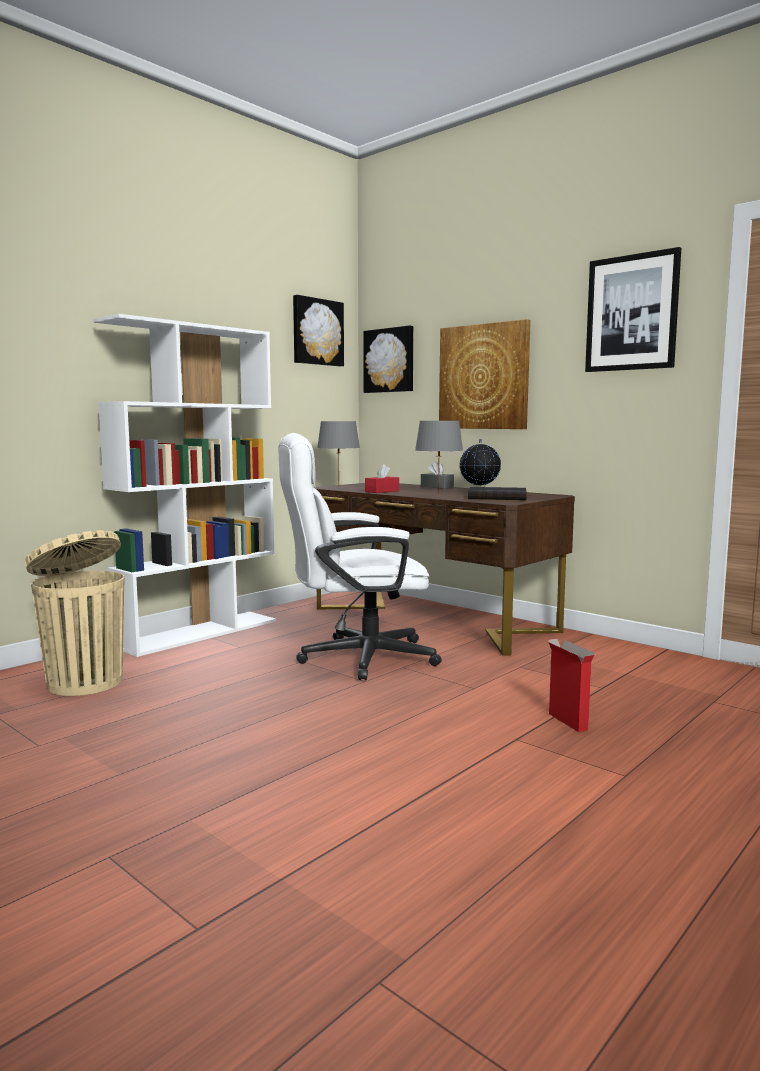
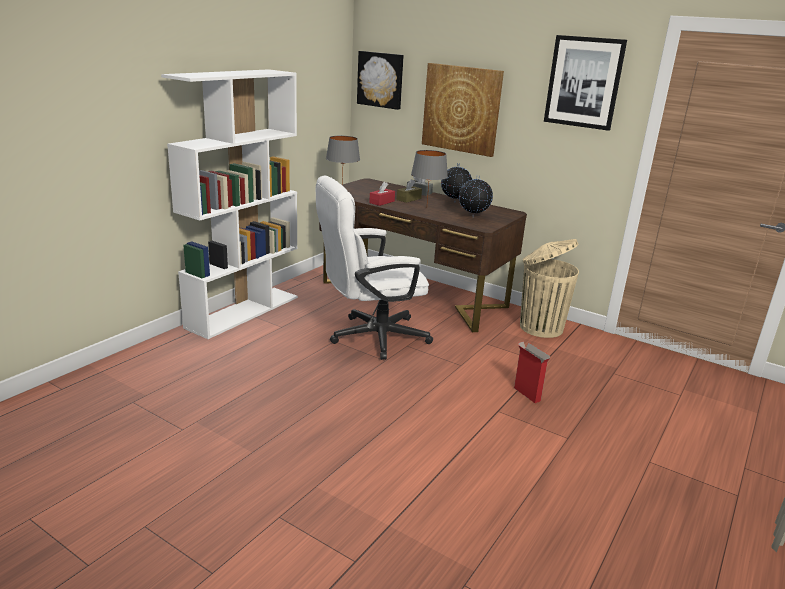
camera: 10 degrees left, 15 degrees up
beige trash can [25,530,125,696] -> beige trash can moved to [520,239,579,338]
picture [293,295,344,366] -> none
black book [468,487,527,500] -> globe [459,175,493,216]
none -> brown tissue box [397,179,422,203]

